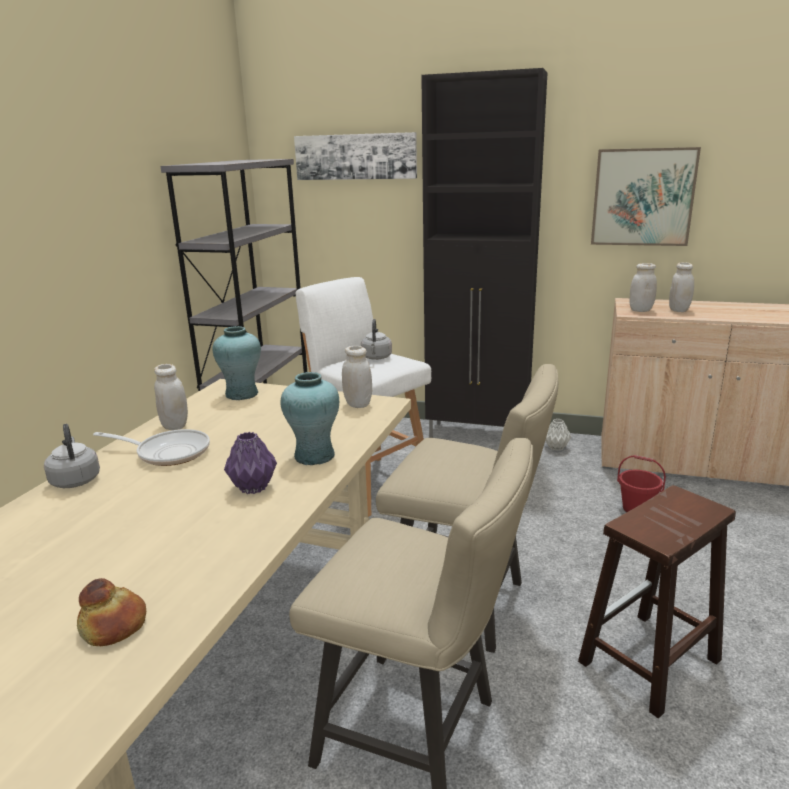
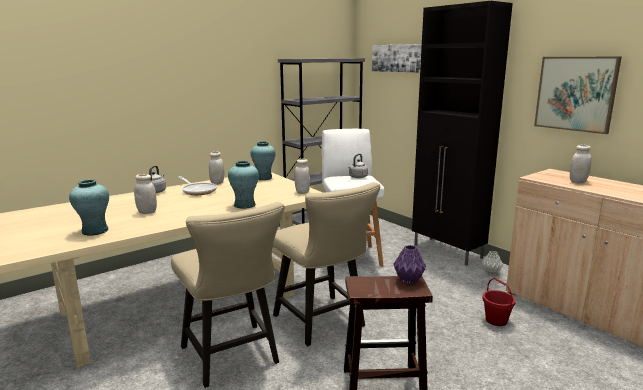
camera: 35 degrees right, 5 degrees down
bread [77,578,146,646] -> turquoise vase [69,179,109,236]
purple vase [224,432,277,494] -> purple vase moved to [394,245,426,284]
white jar [630,263,657,312] -> white jar moved to [134,174,157,214]

